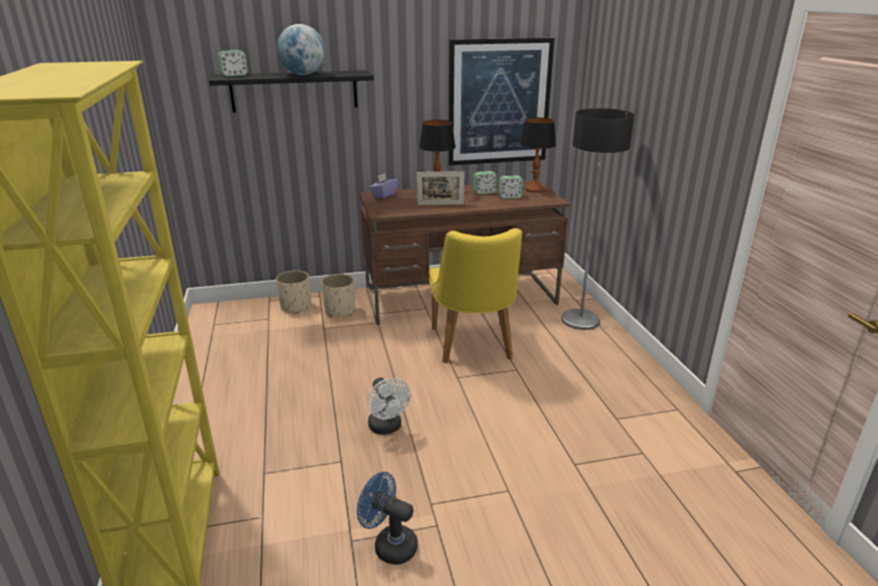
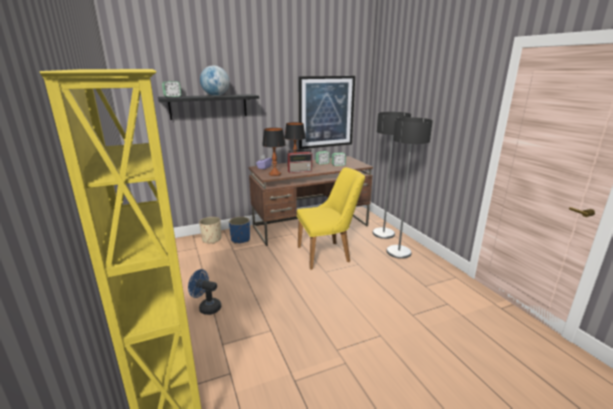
camera: 10 degrees left, 5 degrees down
beige planter [321,274,355,317] -> blue planter [229,217,250,244]
blue fan [357,472,418,565] -> blue fan moved to [188,269,221,315]
white fan [367,378,411,435] -> none
picture frame [417,171,465,205] -> radio [288,149,312,173]
yellow chair [429,228,522,363] -> yellow chair turned 90 degrees counterclockwise [297,167,365,270]
table lamp [520,117,556,192] -> table lamp moved to [262,128,286,176]
none -> floor lamp [386,117,433,259]

